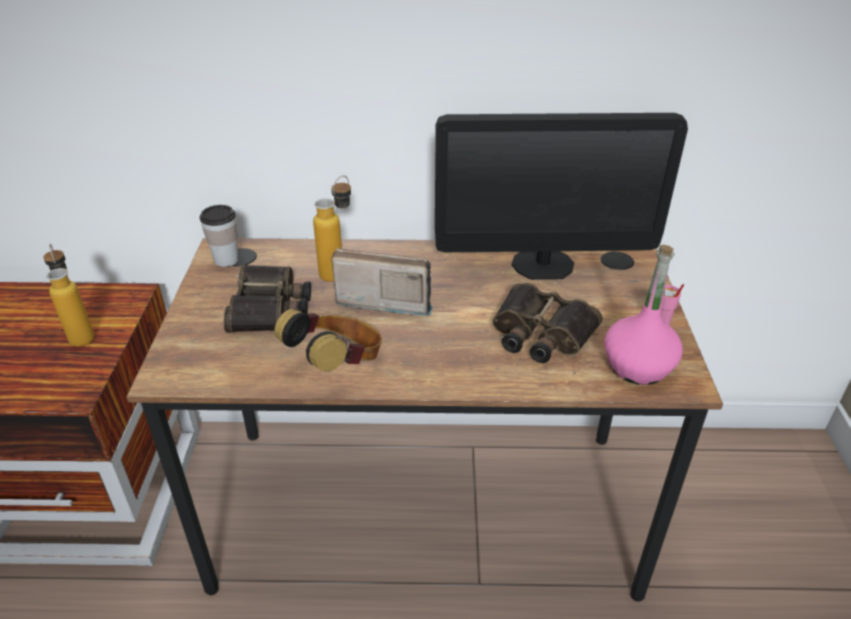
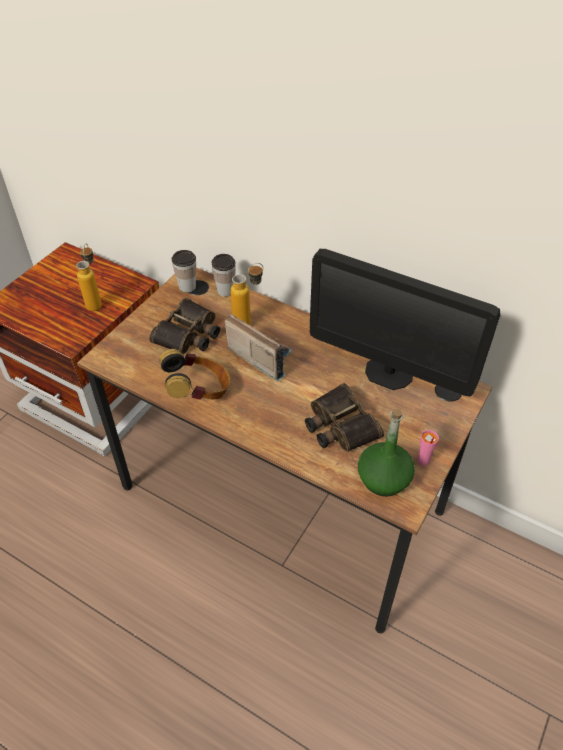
camera: 30 degrees right, 10 degrees up
pink bottle [604,245,683,385] -> green bottle [358,409,415,496]
none -> cup [212,254,236,297]

